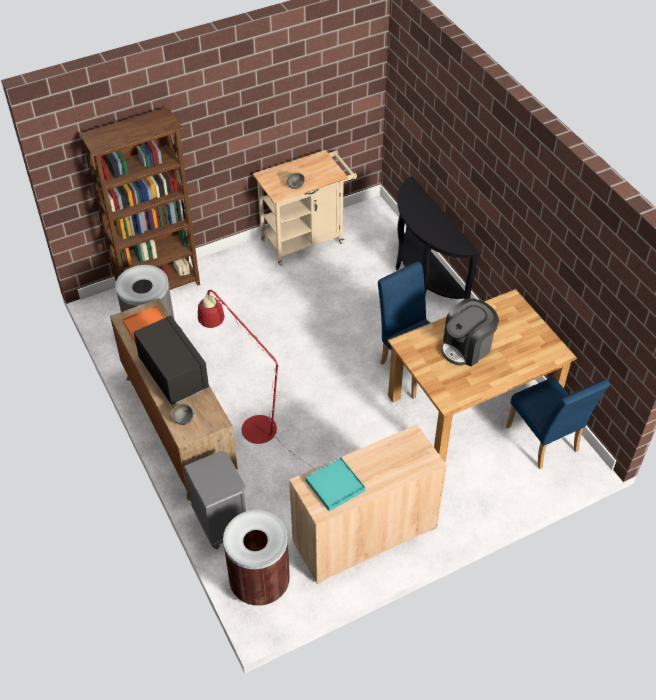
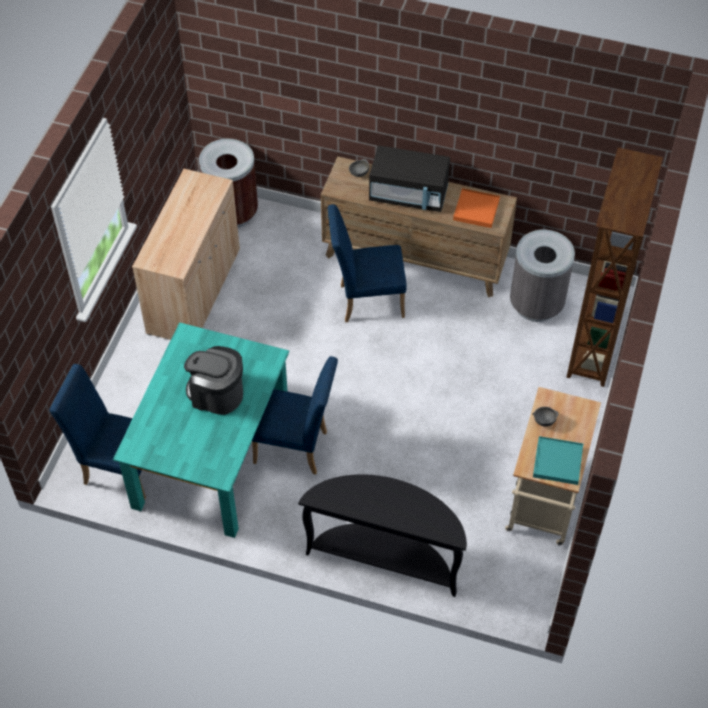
camera: 135 degrees right, 5 degrees up
grey nightstand [184,451,246,549] -> none
red floor lamp [198,290,315,469] -> blue chair [328,204,407,322]
turquoise tray [305,458,366,512] -> turquoise tray moved to [533,436,583,485]
brown dining table [388,289,577,462] -> turquoise dining table [113,322,289,538]
coffee machine [441,298,499,366] -> coffee machine turned 75 degrees counterclockwise [184,346,243,415]

